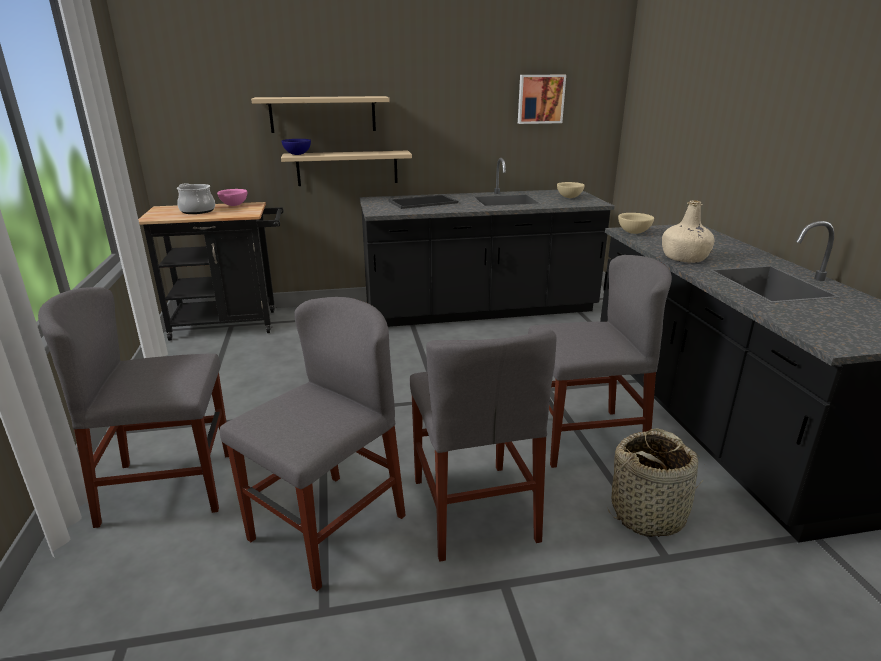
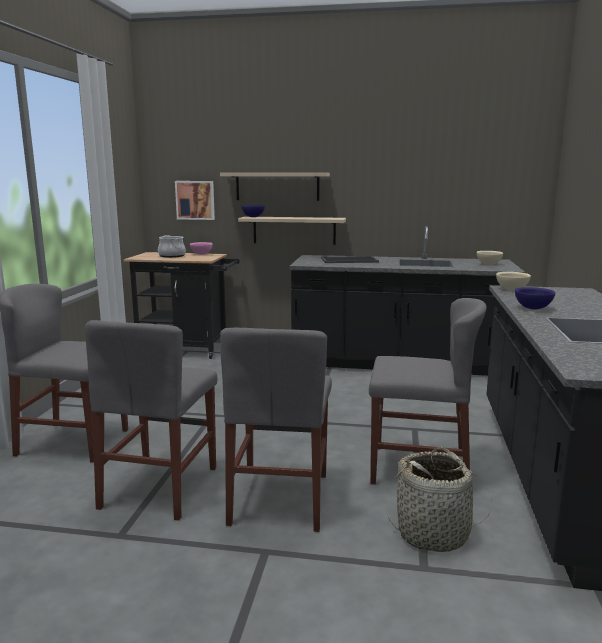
camera: 20 degrees right, 10 degrees down
grey chair [220,297,406,591] -> grey chair turned 135 degrees clockwise [85,320,217,520]
picture [518,75,566,124] -> picture moved to [175,181,215,220]
beige bottle [662,200,715,263] -> blue bowl [515,287,555,309]

